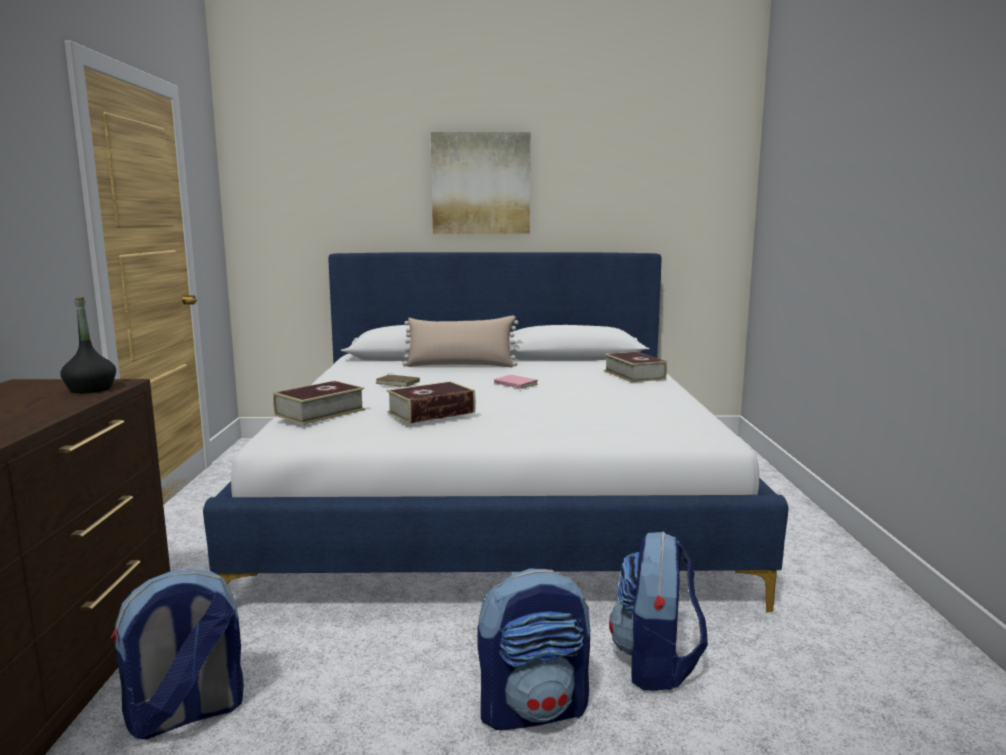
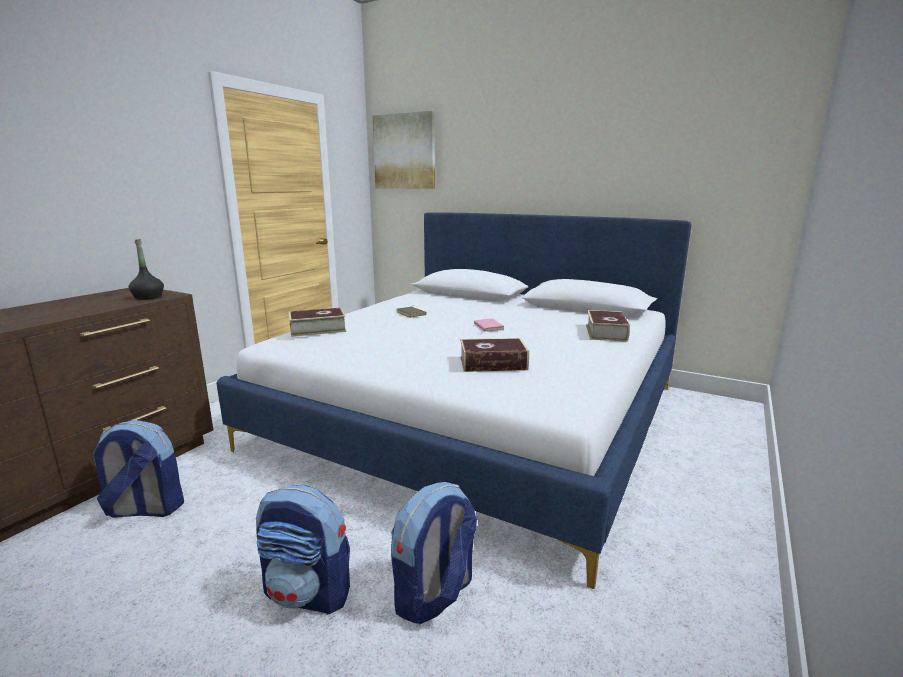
camera: 30 degrees right, 5 degrees up
book [387,381,476,424] -> book moved to [460,338,529,372]
beige pillow [402,315,519,367] -> none
picture [431,132,530,234] -> picture moved to [372,111,435,189]

